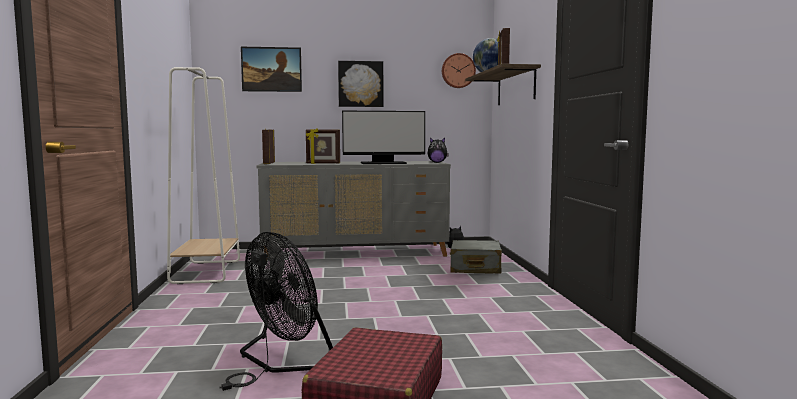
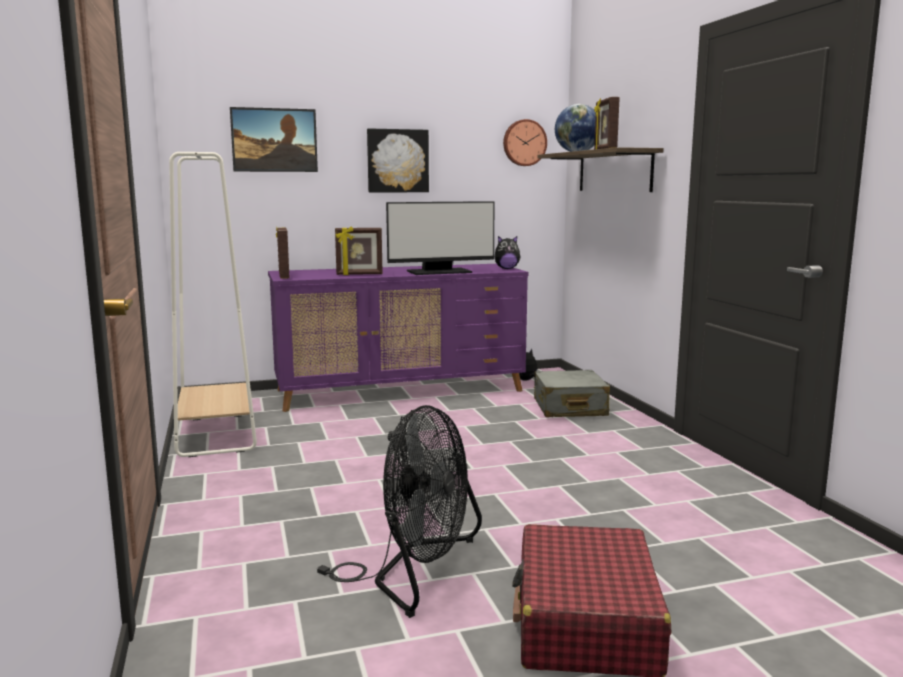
camera: 10 degrees left, 5 degrees up
black fan [219,232,333,391] -> black fan turned 75 degrees clockwise [317,405,482,618]
grey dresser [257,161,451,257] -> purple dresser [268,264,529,412]

